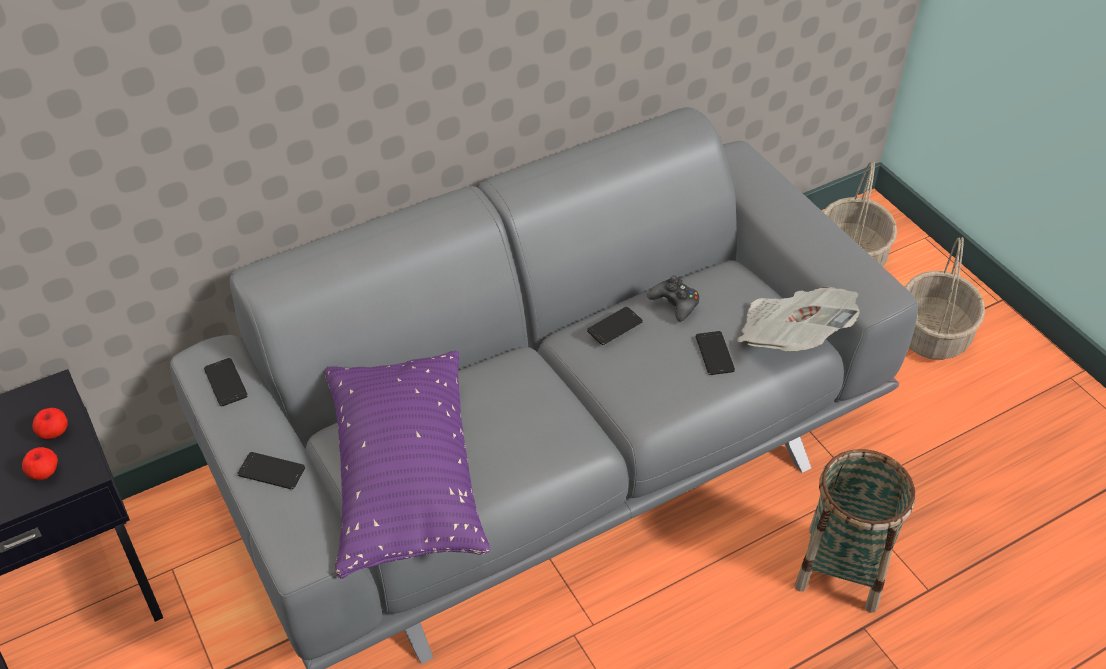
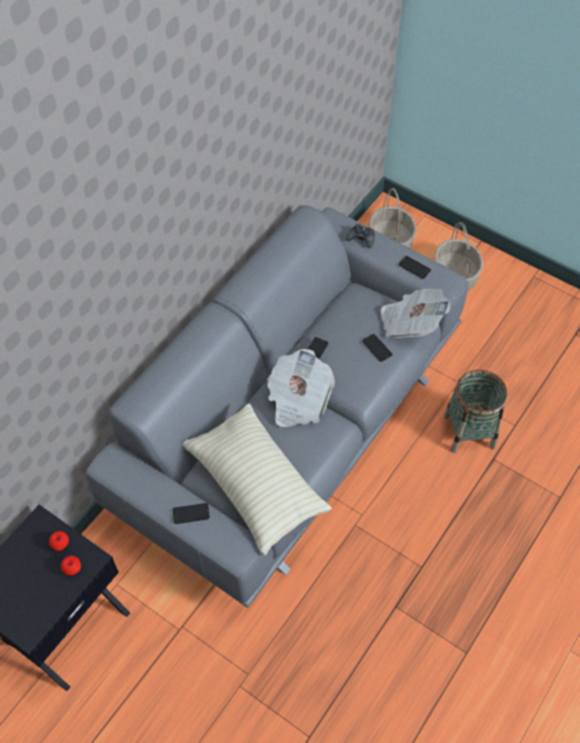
camera: 25 degrees left, 10 degrees up
phone [204,358,248,406] -> phone moved to [398,256,431,279]
purple pillow [325,351,490,579] -> beige pillow [182,403,332,555]
black game controller [647,276,699,322] -> black game controller moved to [346,224,375,248]
none -> newspaper [267,349,335,427]

